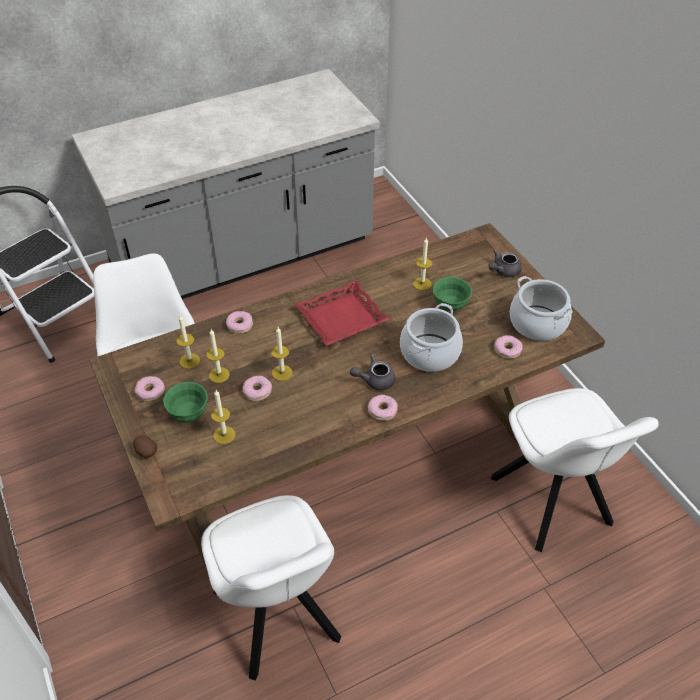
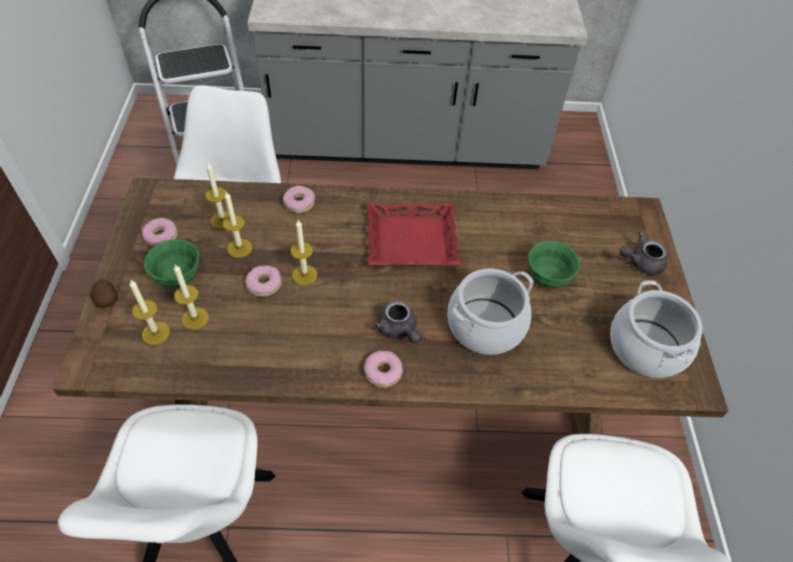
camera: 25 degrees right, 5 degrees up
grey teapot [350,354,395,390] -> grey teapot turned 135 degrees counterclockwise [375,301,421,343]
candle [413,237,432,290] -> candle moved to [129,279,170,345]
donut [494,335,523,359] -> none

